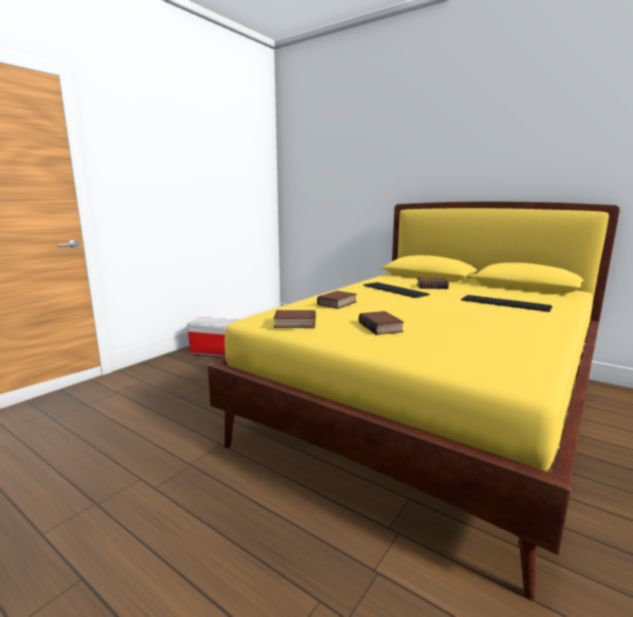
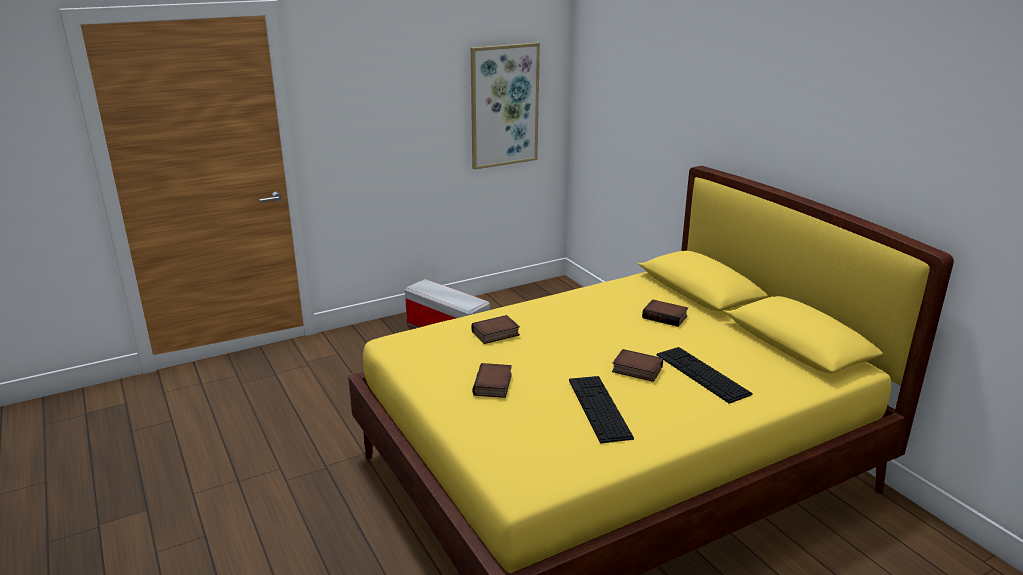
camera: 25 degrees right, 10 degrees up
book [273,310,316,328] -> book moved to [612,349,663,382]
keyboard [363,282,430,298] -> keyboard moved to [569,376,634,443]
none -> picture [471,43,540,170]

